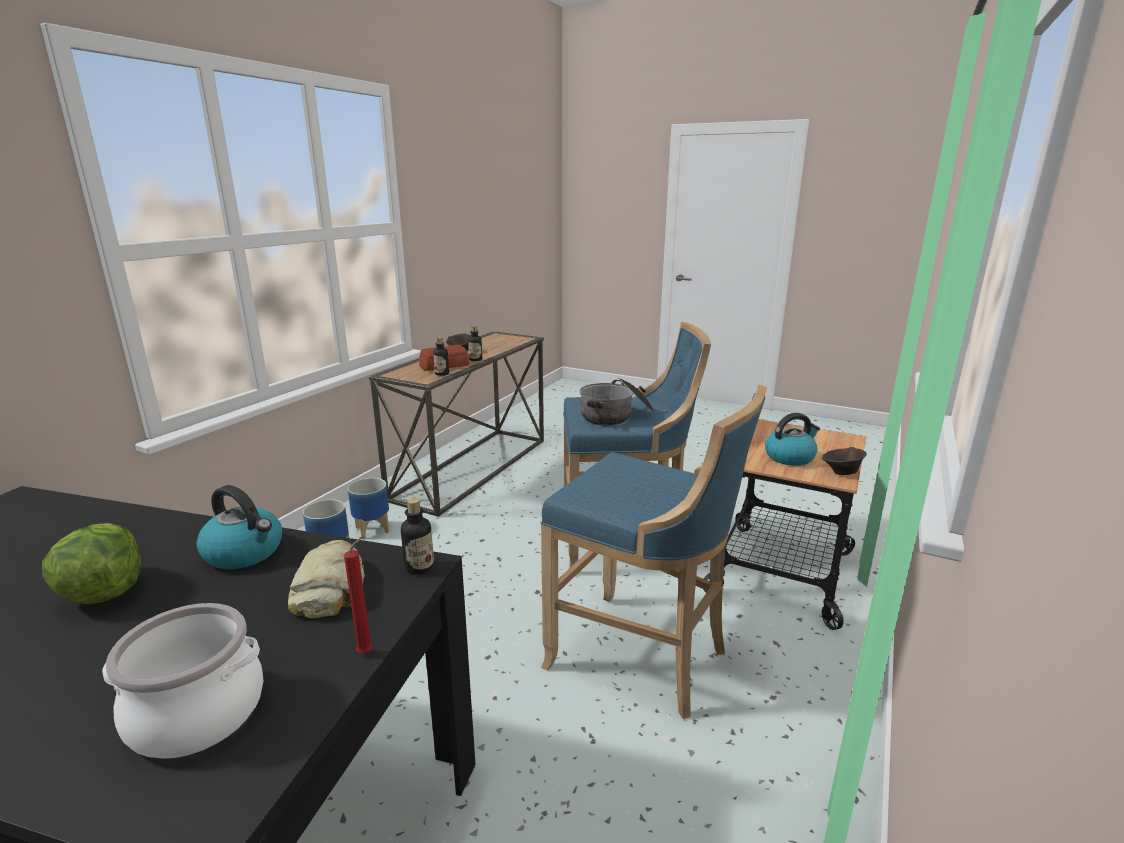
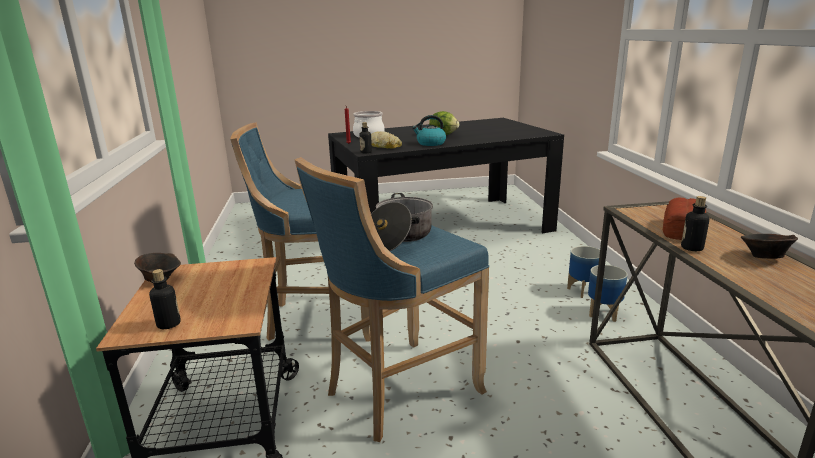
camera: 145 degrees right, 0 degrees up
bottle [433,337,449,376] -> bottle moved to [149,269,181,329]
kettle [765,413,820,466] -> none

